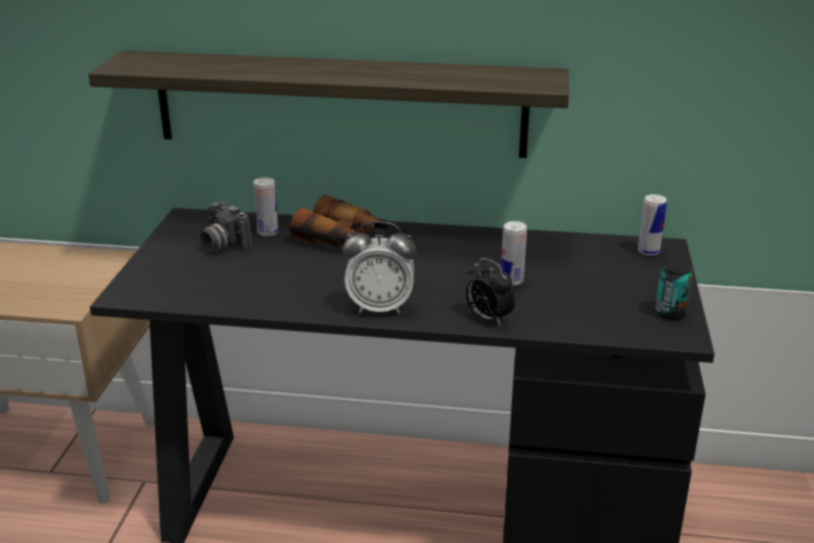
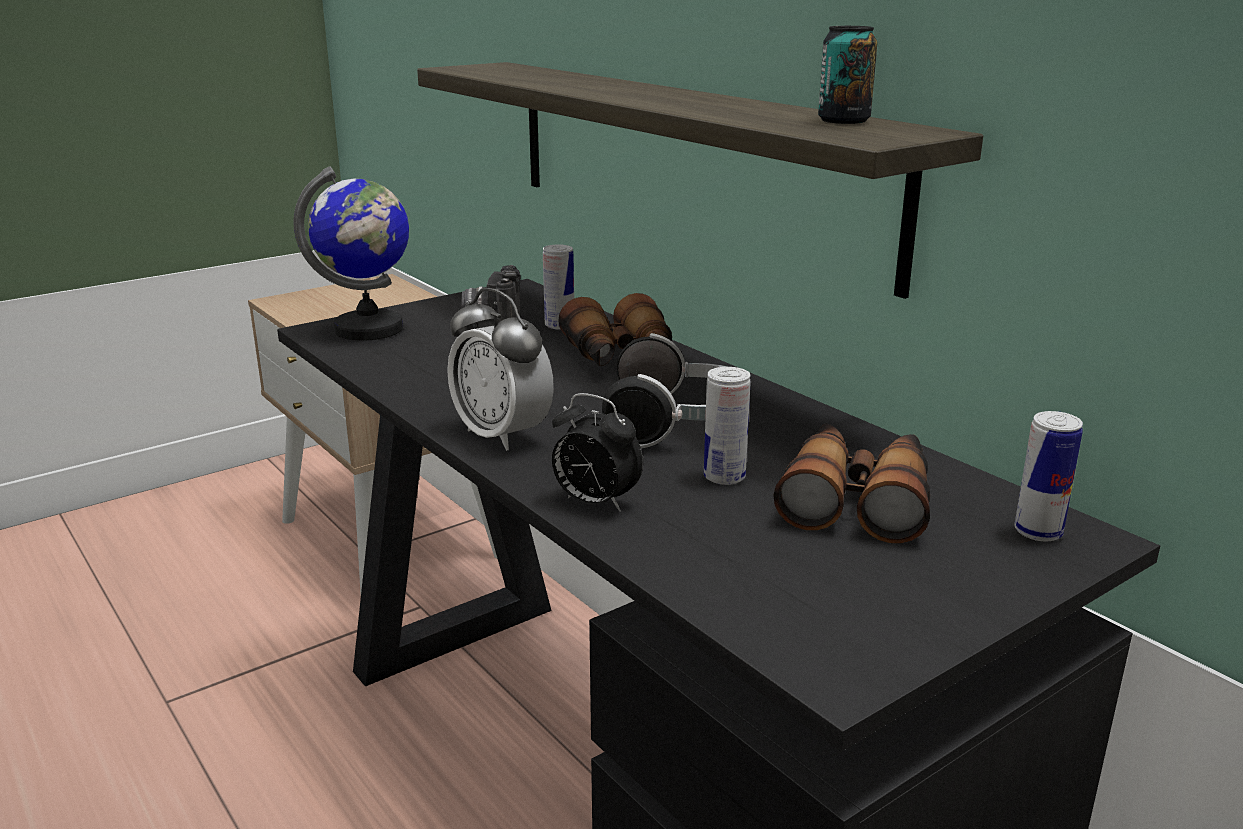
camera: 45 degrees right, 5 degrees down
alarm clock [466,258,516,326] -> alarm clock turned 60 degrees counterclockwise [552,393,643,512]
can [655,261,693,320] -> can moved to [818,26,877,124]
none -> globe [294,166,409,341]
none -> headphones [602,333,727,448]
none -> binoculars [773,424,930,543]

